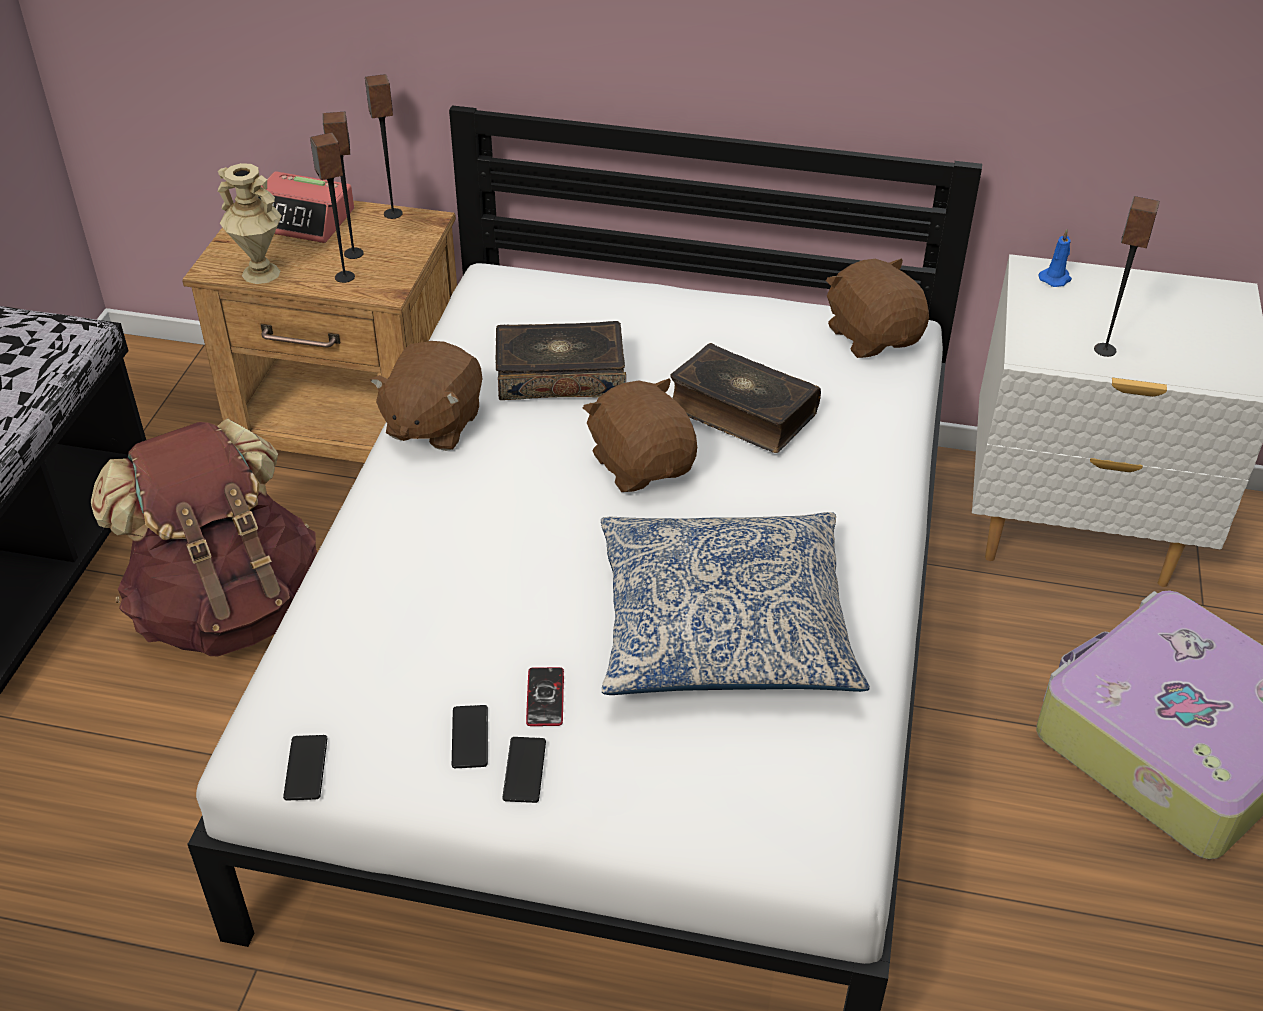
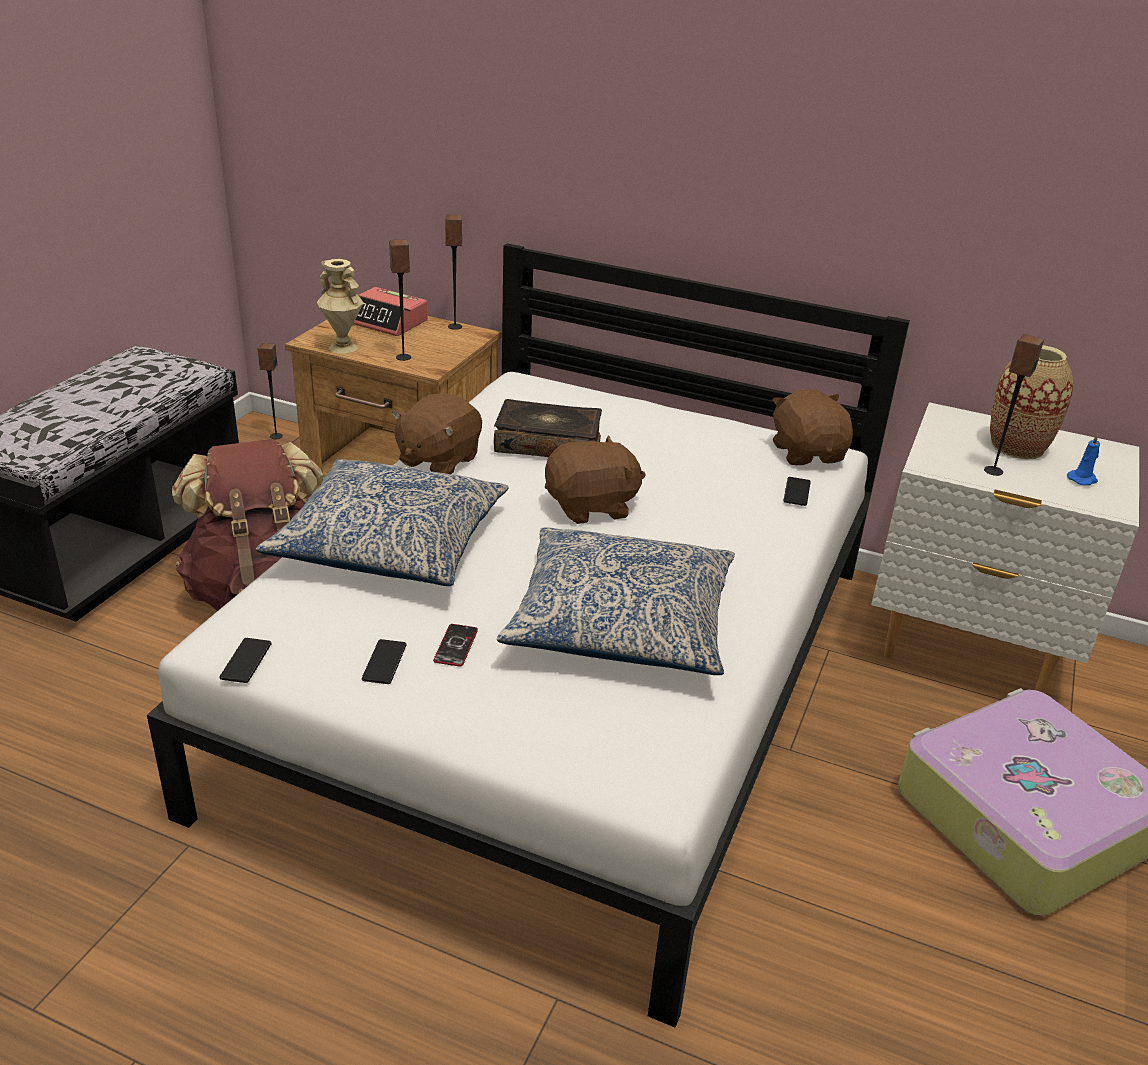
camera: 10 degrees right, 10 degrees down
speaker [323,112,364,259] -> speaker moved to [257,343,283,439]
phone [502,737,546,803] -> phone moved to [783,477,811,506]
brown plush toy [583,379,697,492] -> brown plush toy turned 90 degrees clockwise [545,435,646,524]
book [670,343,821,453] -> none
blue candle [1039,229,1072,287] -> blue candle moved to [1067,433,1100,485]
none -> pillow [256,459,508,586]
none -> vase [990,345,1073,459]

